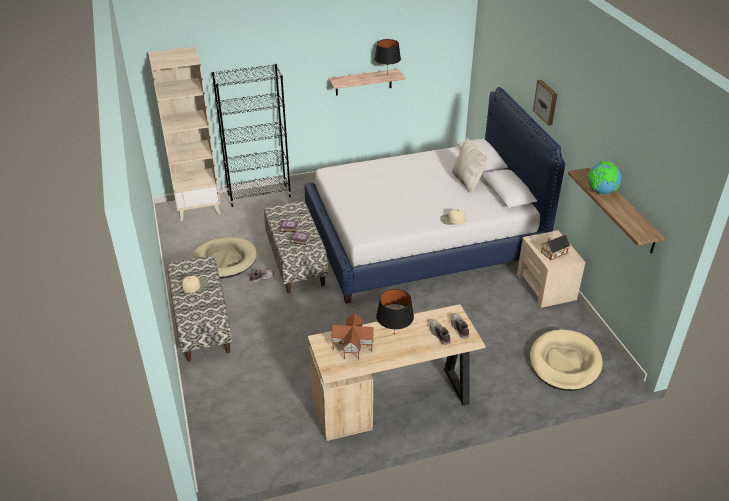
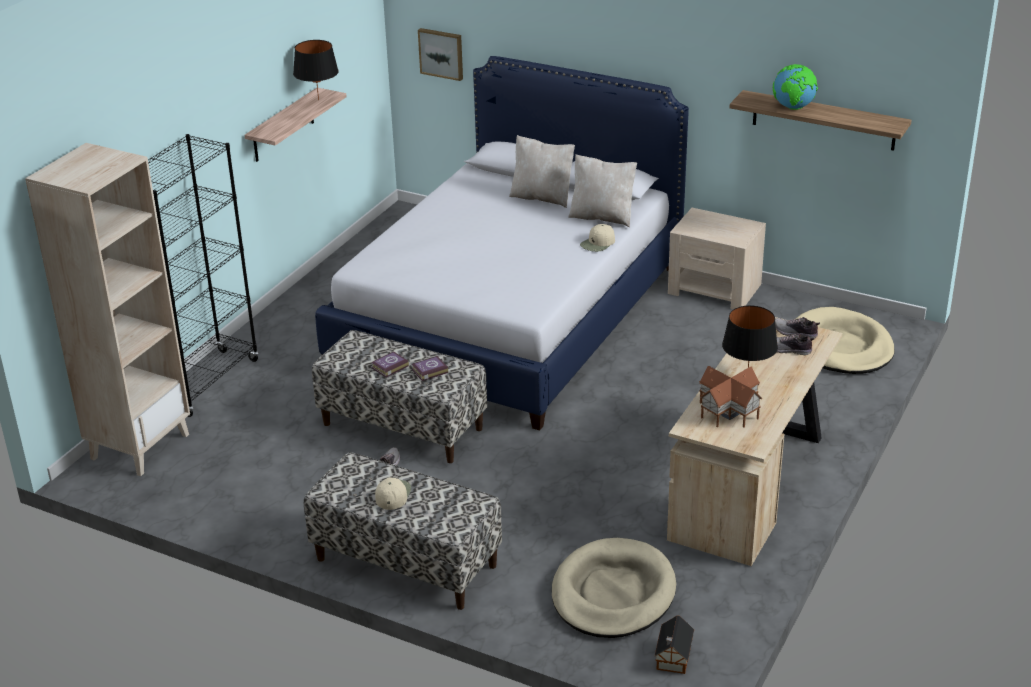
camera: 45 degrees left, 5 degrees down
beige dog bed [189,237,257,279] -> beige dog bed moved to [552,538,676,638]
picture [533,80,557,126] -> picture moved to [418,28,463,81]
toy house [541,235,570,260] -> toy house moved to [654,616,694,674]
none -> beige pillow [568,154,637,227]

